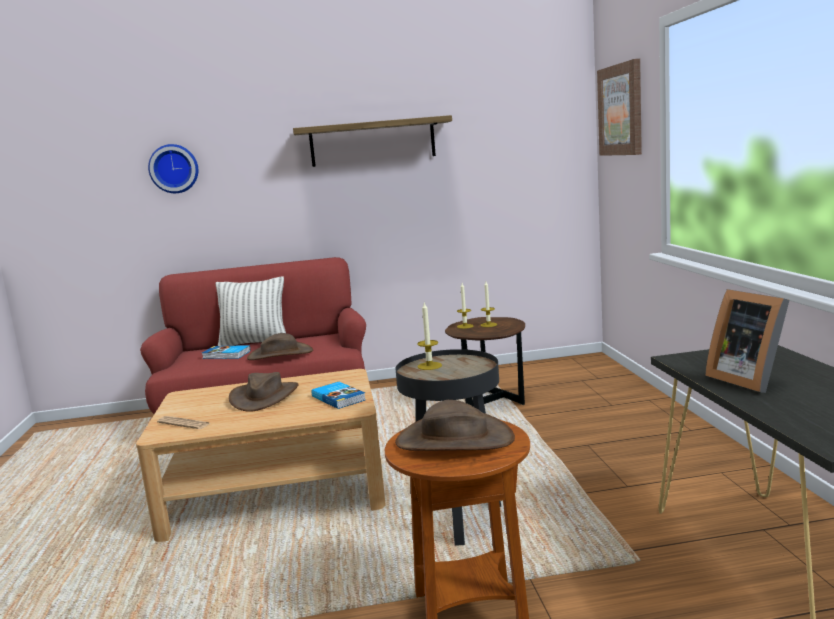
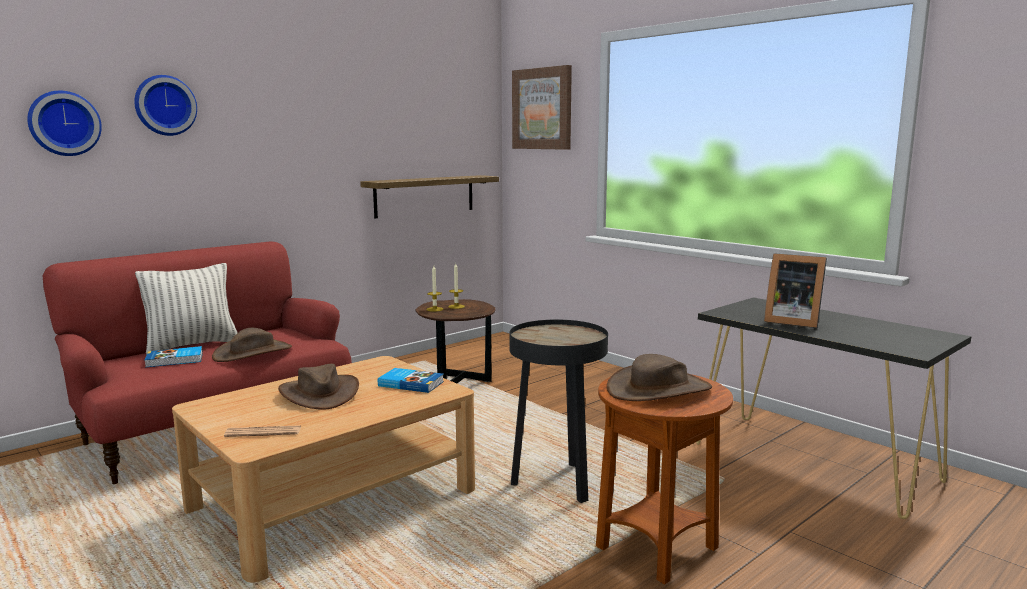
camera: 35 degrees left, 0 degrees up
shelf [293,115,452,167] -> shelf moved to [360,175,499,218]
candle [417,303,442,370] -> none
none -> wall clock [134,75,197,136]

